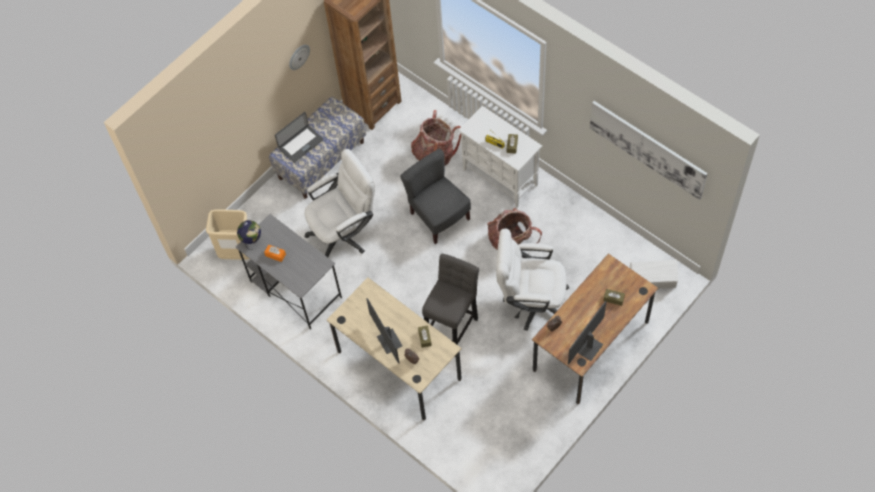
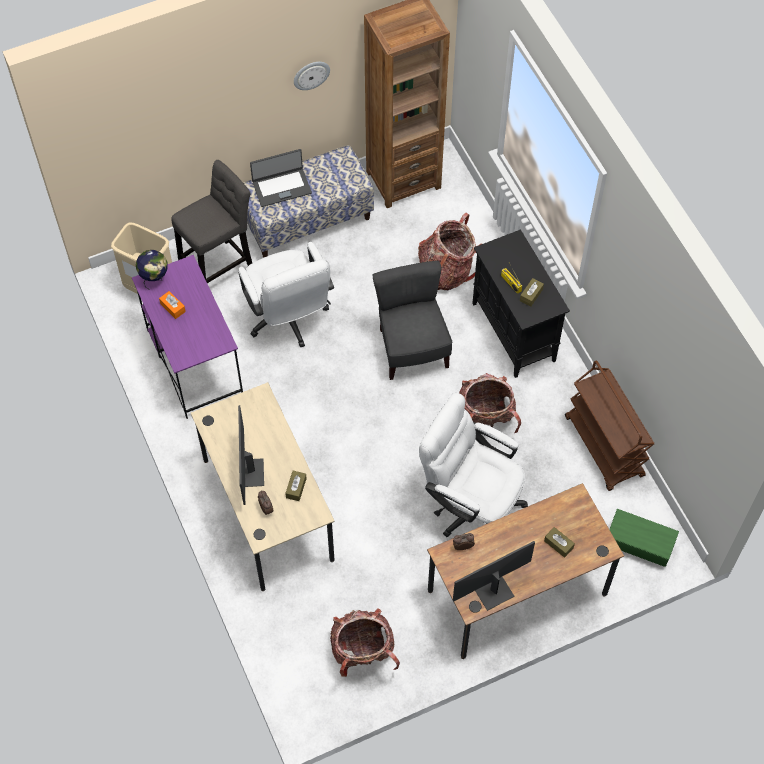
camera: 20 degrees right, 0 degrees up
grey desk [236,214,342,329] -> purple desk [132,255,243,419]
white office chair [305,149,375,257] -> white office chair turned 75 degrees clockwise [238,242,334,348]
grey stool [422,254,479,357] -> grey stool moved to [171,160,252,283]
white cabinet [458,106,542,207] -> black cabinet [472,229,570,378]
picture [590,101,708,200] -> none
white storage box [629,260,679,289] -> green storage box [609,509,679,567]
none -> backpack [330,608,400,677]
none -> brown cart [565,360,654,491]

